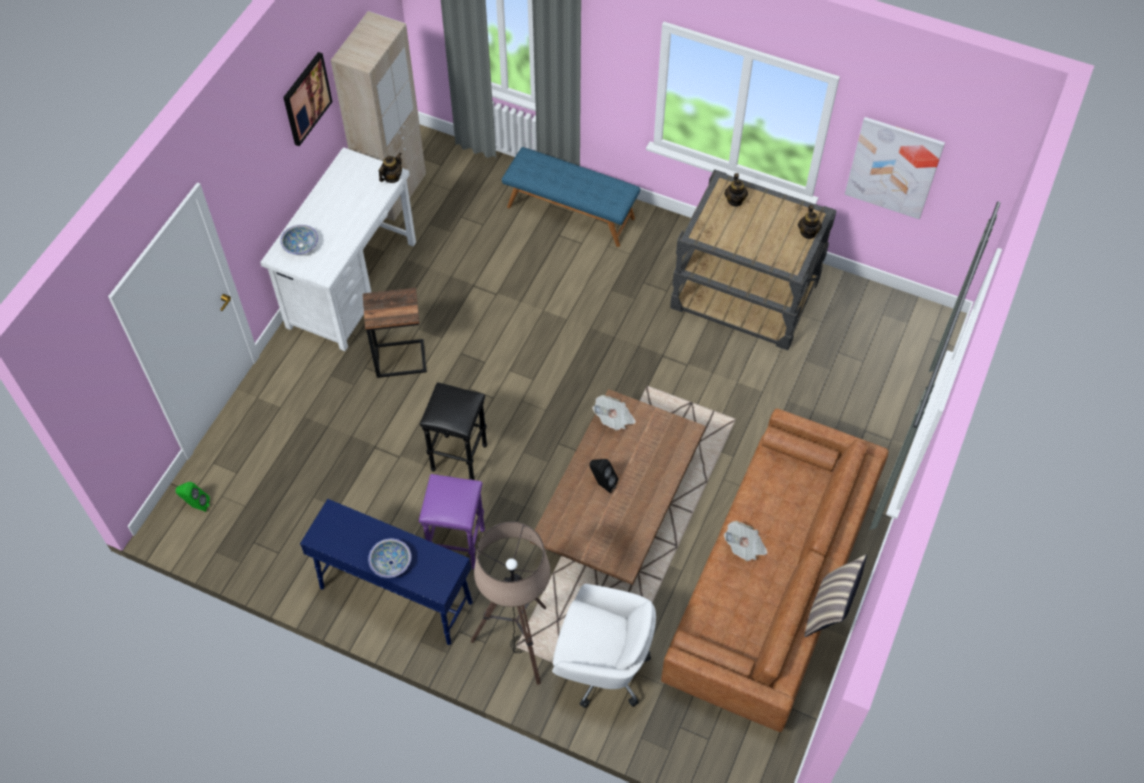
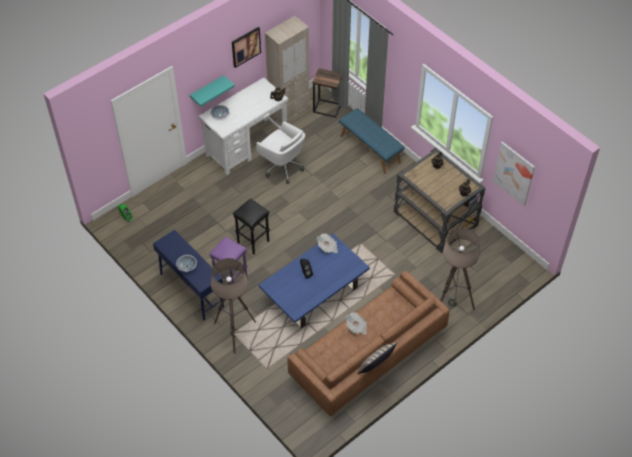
camera: 25 degrees right, 5 degrees down
side table [363,288,427,378] -> side table moved to [313,68,342,118]
brown coffee table [530,389,706,585] -> blue coffee table [258,234,370,328]
white office chair [552,584,656,708] -> white office chair moved to [256,121,305,184]
none -> turquoise shelf [190,75,235,107]
none -> floor lamp [440,228,479,310]

